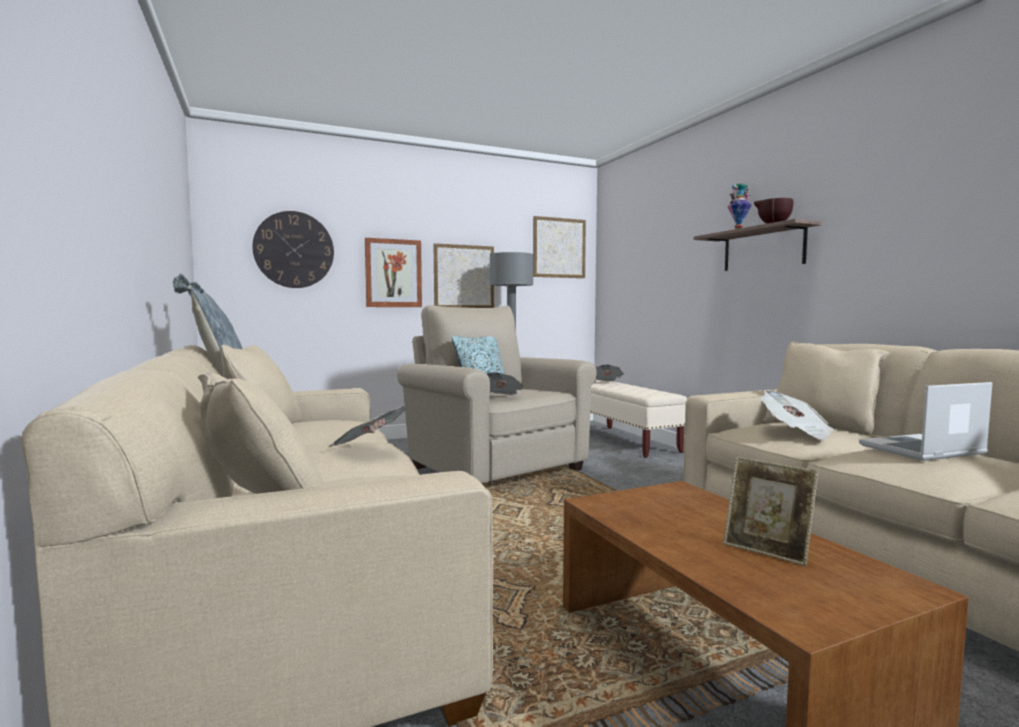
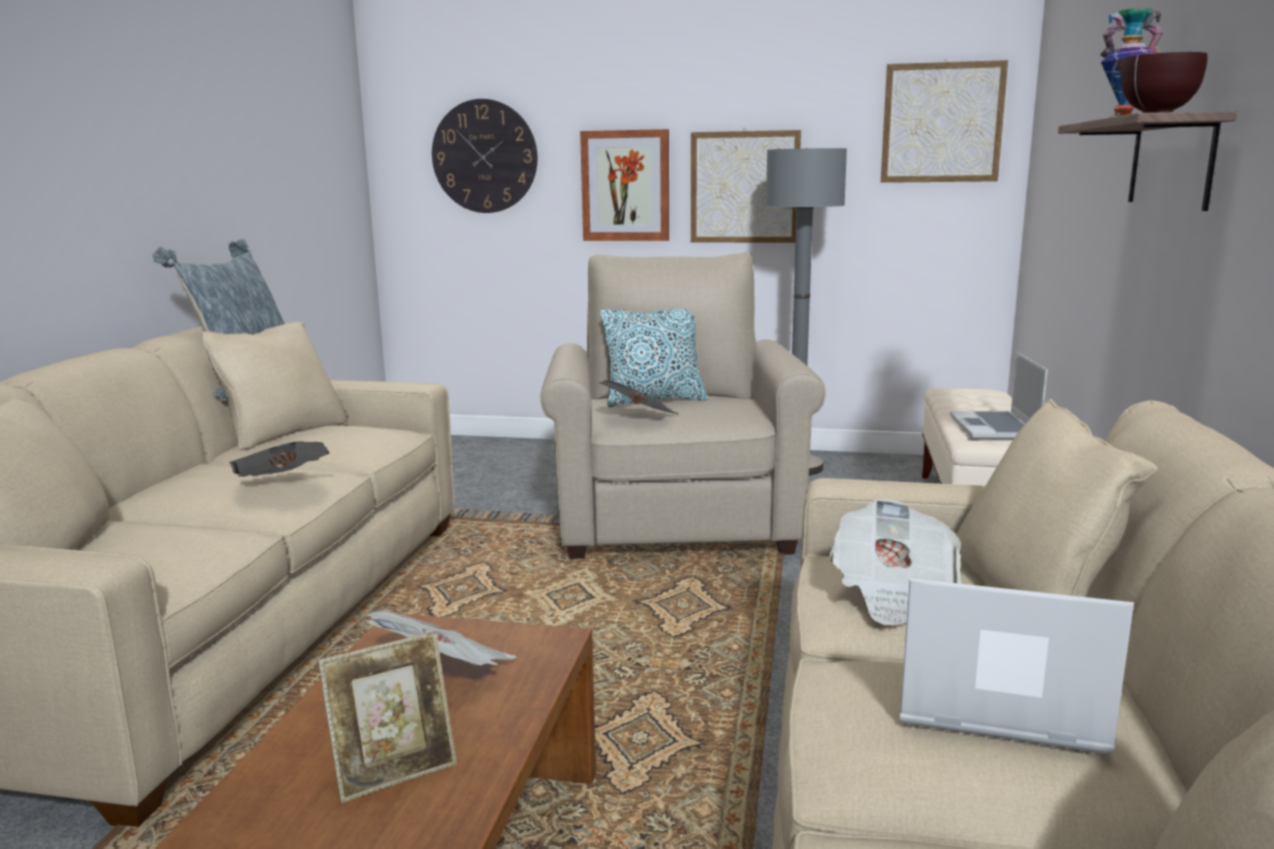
camera: 35 degrees right, 10 degrees up
newspaper [596,365,624,381] -> newspaper moved to [366,611,516,666]
picture frame [723,456,819,566] -> picture frame turned 105 degrees counterclockwise [318,631,457,803]
none -> laptop [950,352,1048,440]

